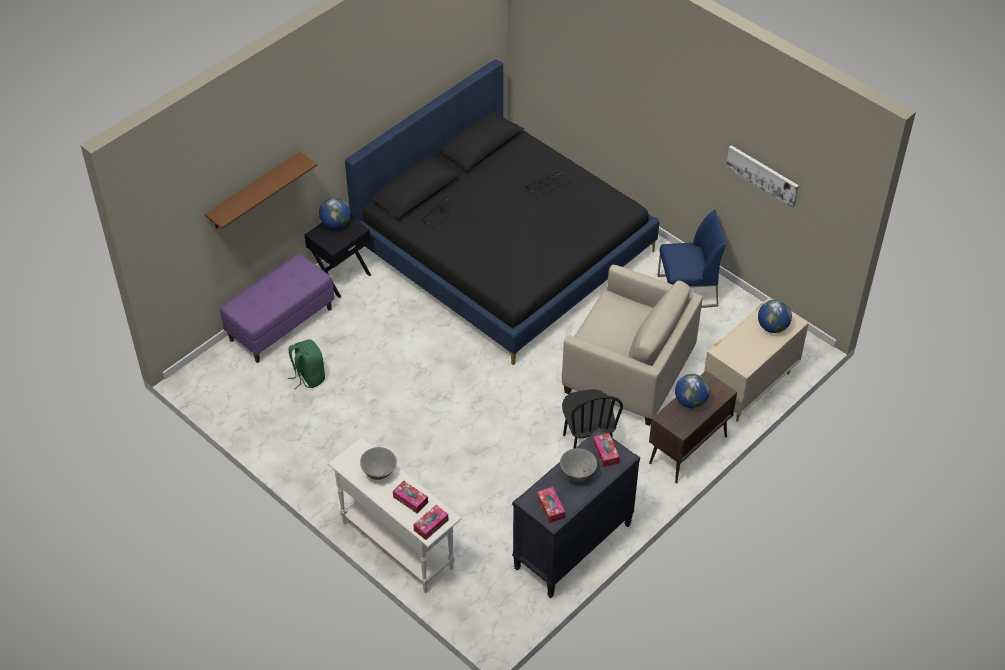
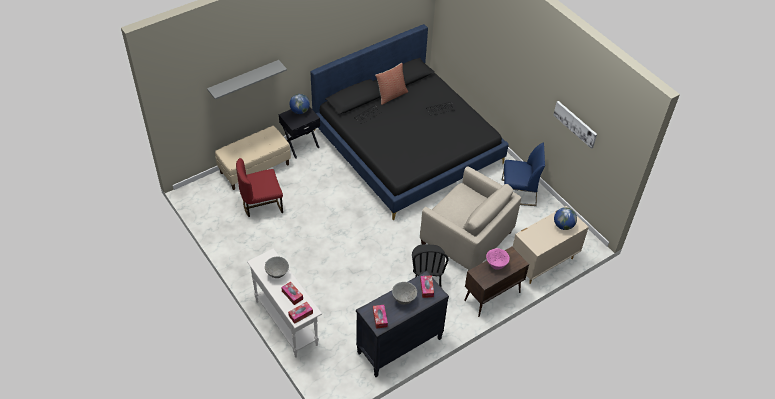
camera: 10 degrees right, 0 degrees up
brown shelf [205,152,317,229] -> grey shelf [207,60,287,99]
purple bench [220,253,335,363] -> beige bench [215,126,291,190]
green backpack [288,339,325,390] -> red chair [236,158,283,217]
globe [675,374,710,408] -> pink bowl [486,248,510,270]
none -> pillow [375,63,408,105]

